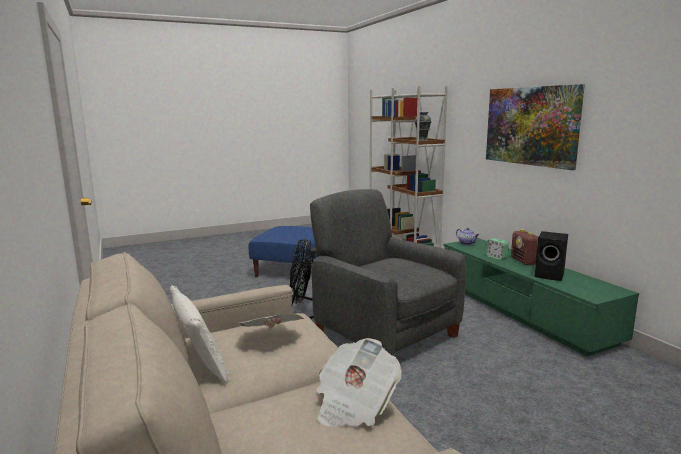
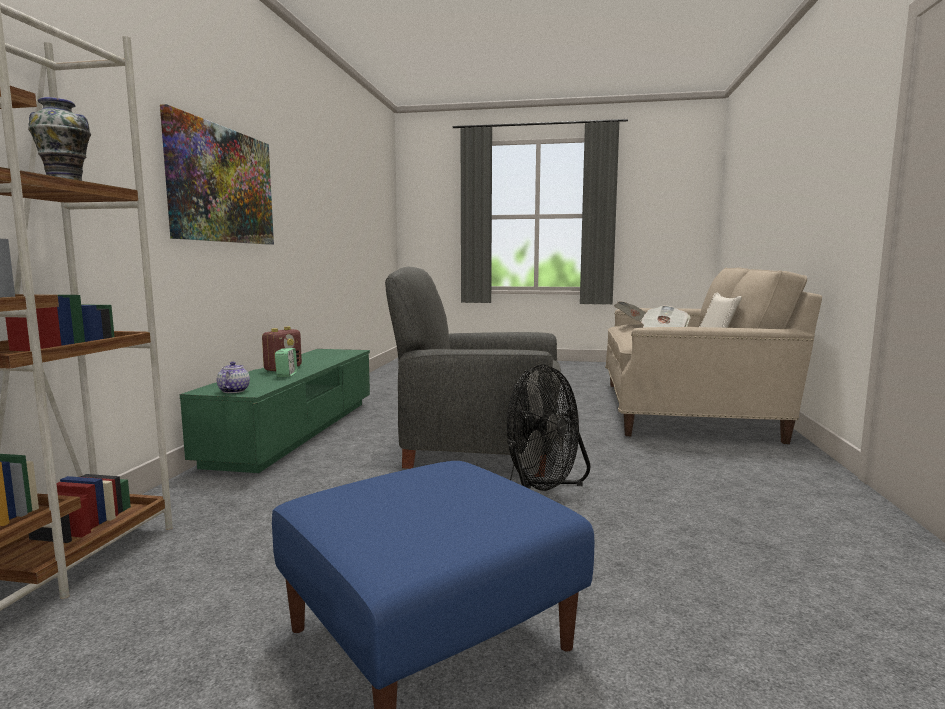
camera: 145 degrees left, 5 degrees down
grey armchair [310,189,466,356] -> grey armchair turned 105 degrees clockwise [385,267,561,477]
black speaker [535,231,568,281] -> none

